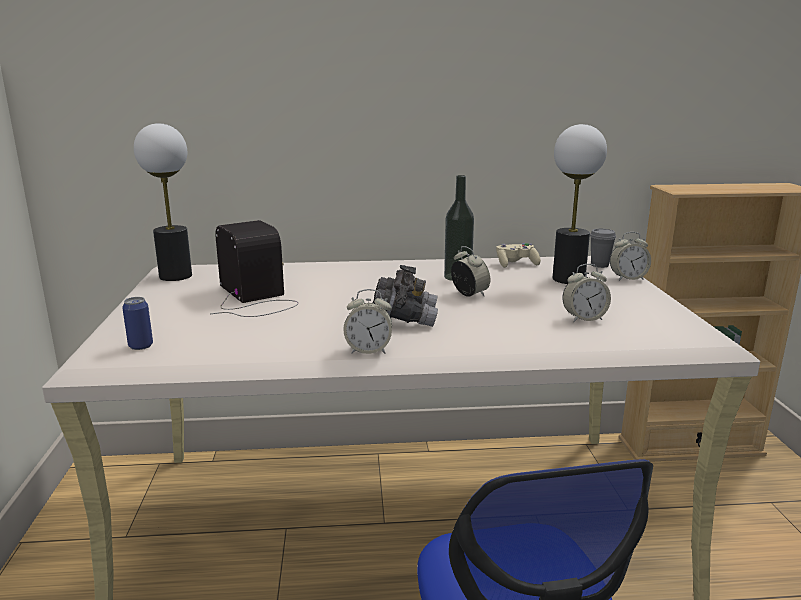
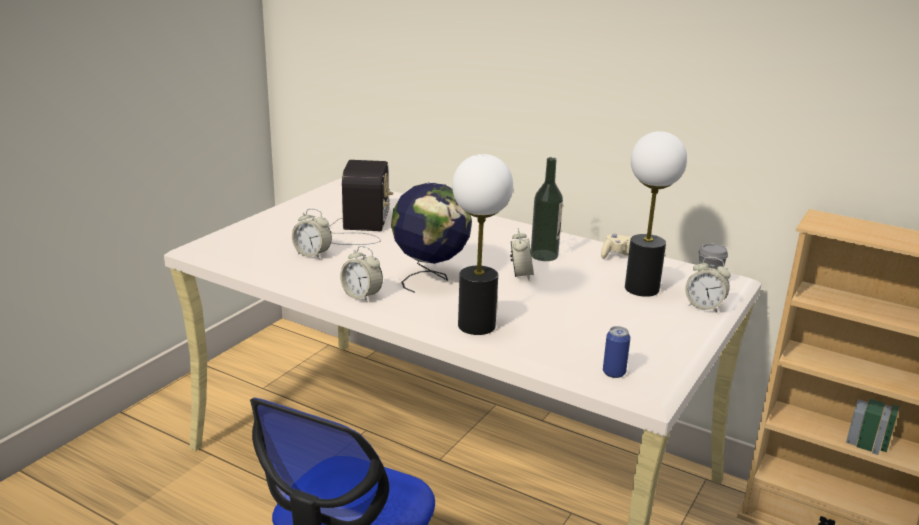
camera: 35 degrees right, 5 degrees up
can [122,297,153,350] -> can moved to [603,326,630,378]
table lamp [134,123,192,281] -> table lamp moved to [452,154,513,335]
grey binoculars [373,265,438,327] -> globe [391,182,472,293]
alarm clock [562,264,611,322] -> alarm clock moved to [292,208,332,259]

